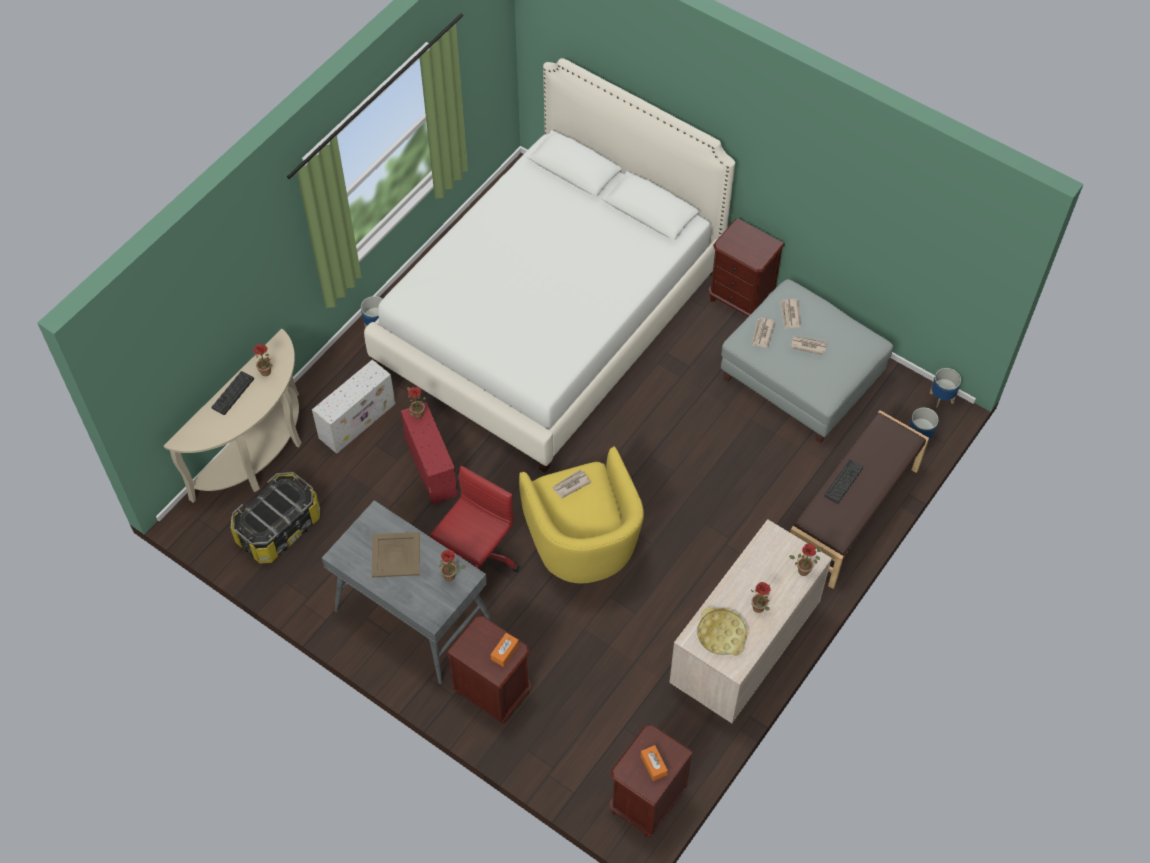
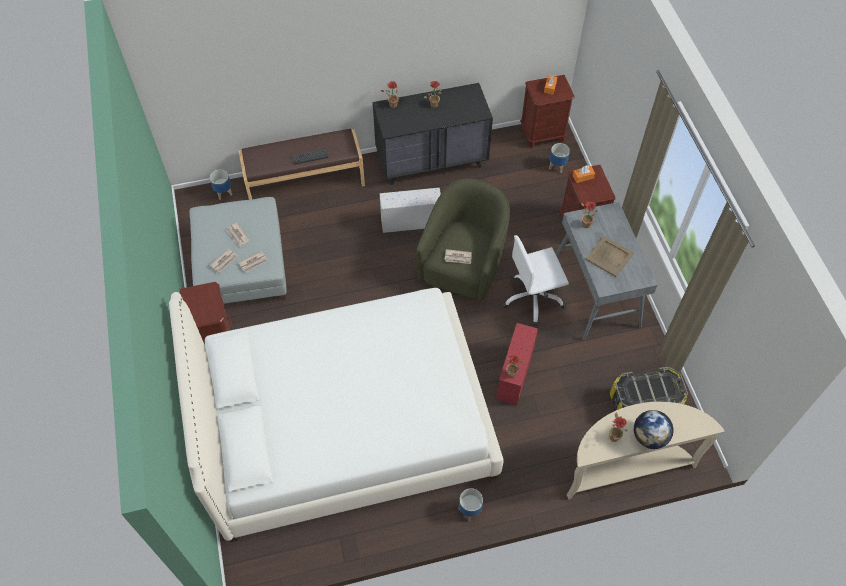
camera: 140 degrees left, 0 degrees up
keyboard [211,371,254,415] -> globe [634,410,674,449]
white storage box [312,359,395,454] -> white storage box moved to [380,188,441,233]
red office chair [430,466,519,596] -> white office chair [503,235,569,326]
yellow armchair [519,447,644,583] -> green armchair [416,179,510,301]
beige dresser [669,519,832,723] -> black dresser [373,83,493,185]
yellow tray [697,607,747,656] -> none
planter [929,368,961,408] -> planter moved to [549,143,570,173]

